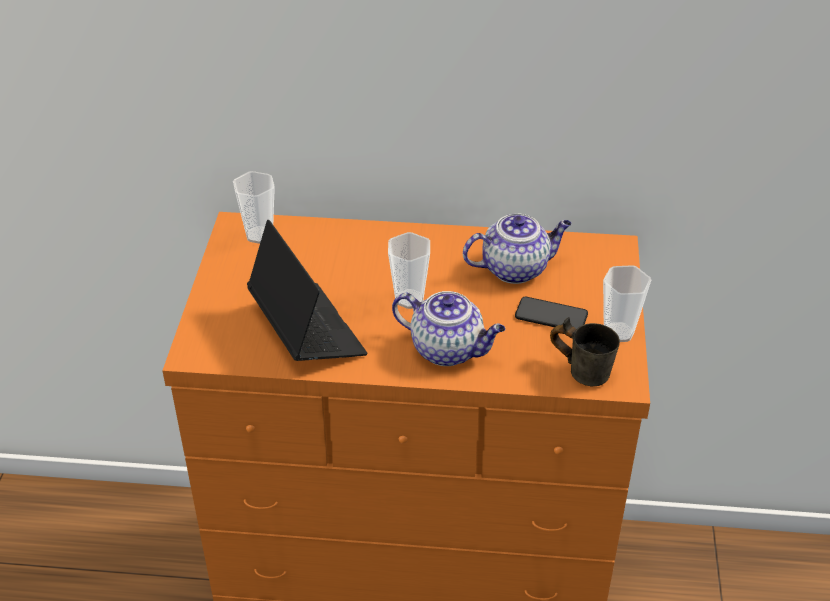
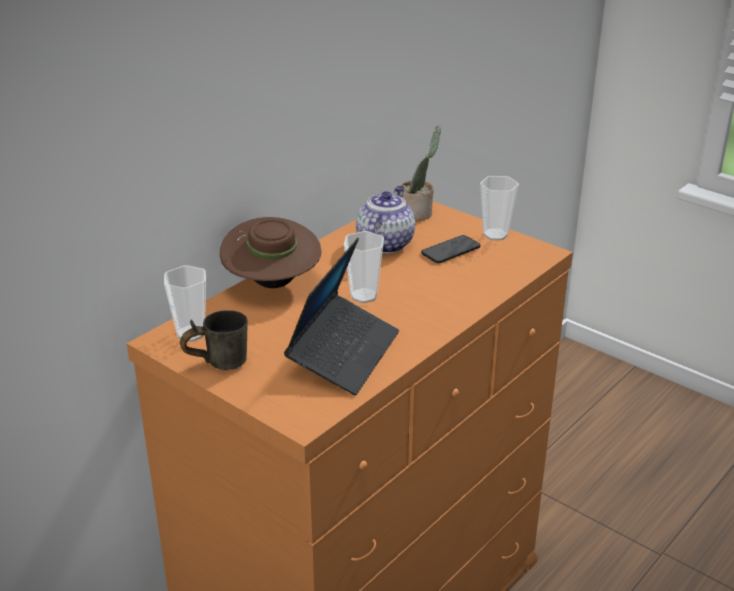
camera: 55 degrees left, 10 degrees down
laptop [247,220,367,361] -> laptop turned 105 degrees clockwise [284,238,399,395]
teapot [392,291,505,366] -> none
grey mug [550,317,620,386] -> grey mug moved to [180,310,248,370]
none -> brown hat [220,217,321,288]
none -> potted plant [401,126,441,221]

